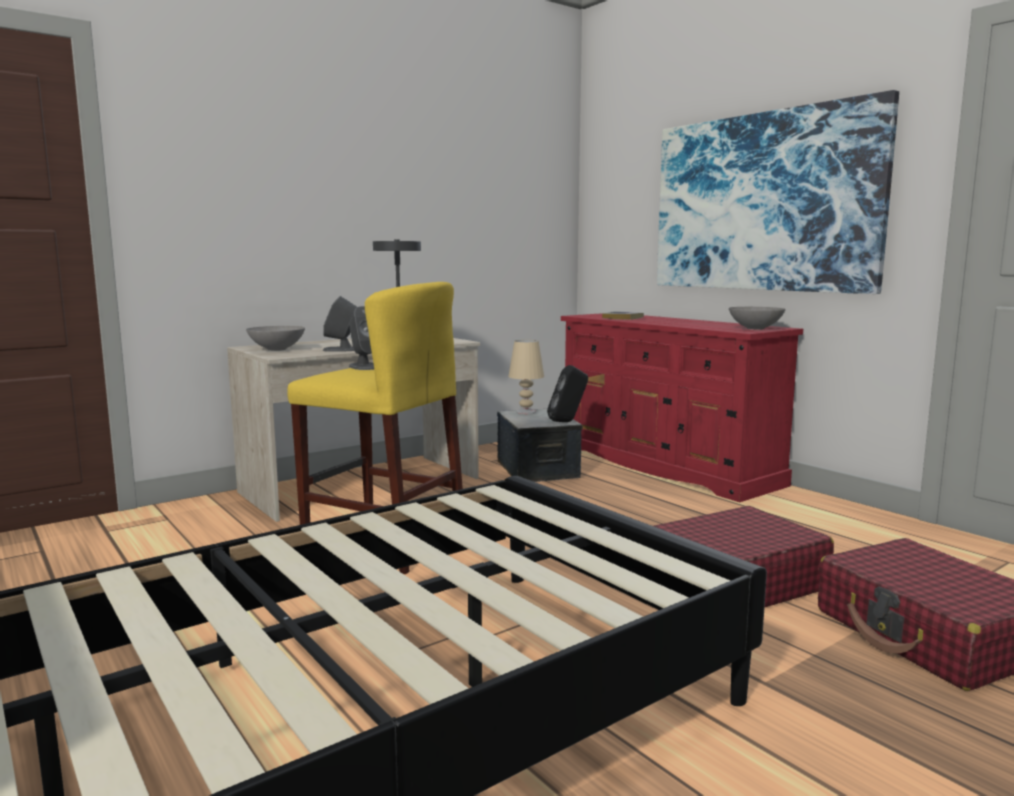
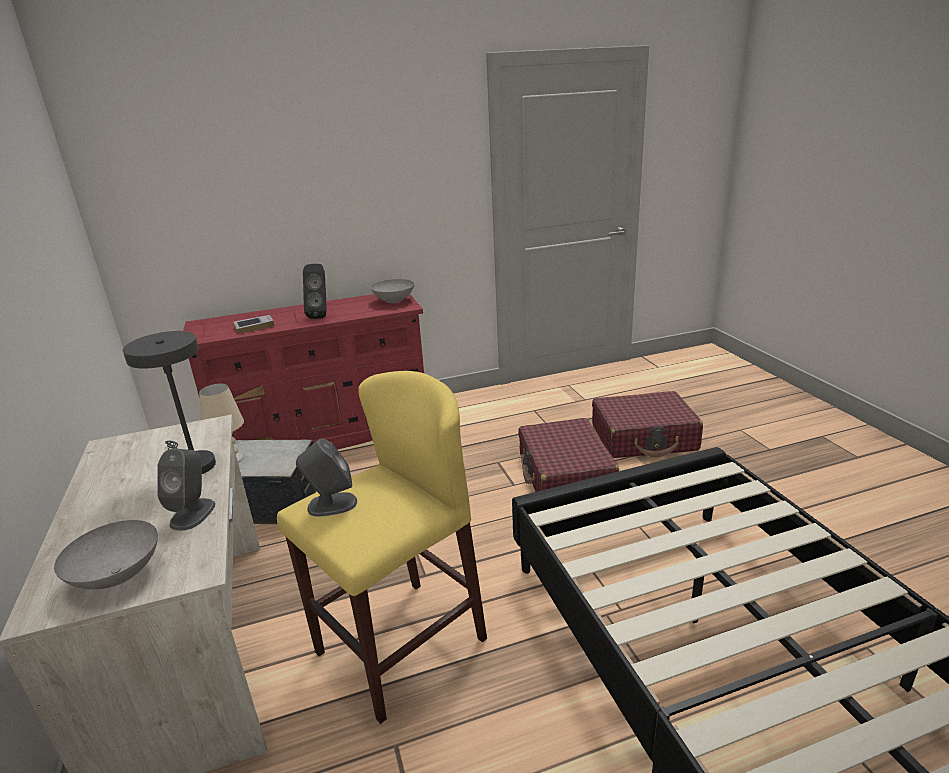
camera: 70 degrees left, 15 degrees up
black speaker [547,365,588,422] -> black speaker moved to [303,264,327,319]
picture [657,90,899,294] -> none

